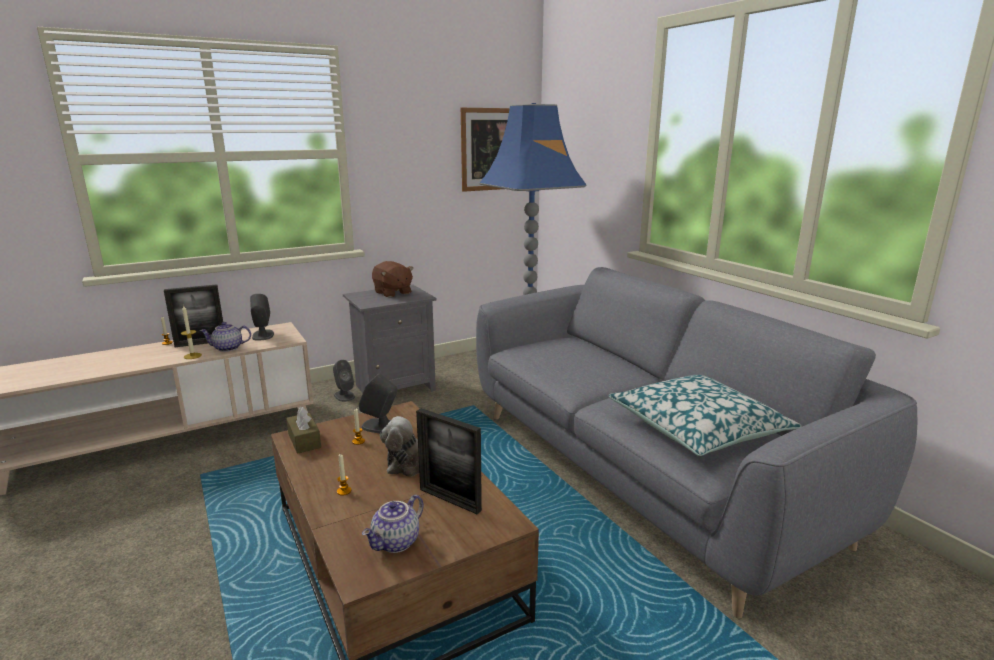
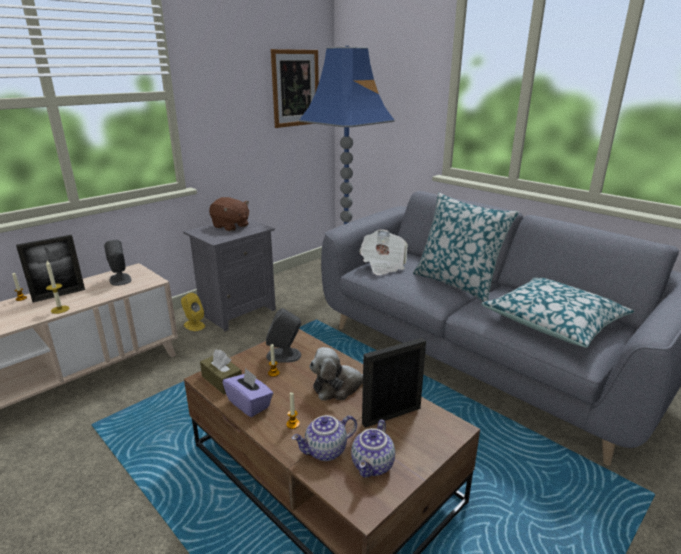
camera: 15 degrees left, 5 degrees up
teapot [200,322,251,352] -> teapot moved to [292,415,357,461]
grey speaker [333,360,355,402] -> yellow speaker [181,293,205,331]
picture frame [416,408,482,514] -> picture frame turned 135 degrees clockwise [362,338,426,428]
none -> purple tissue box [222,368,273,417]
none -> newspaper [359,230,408,275]
none -> pillow [413,193,519,302]

